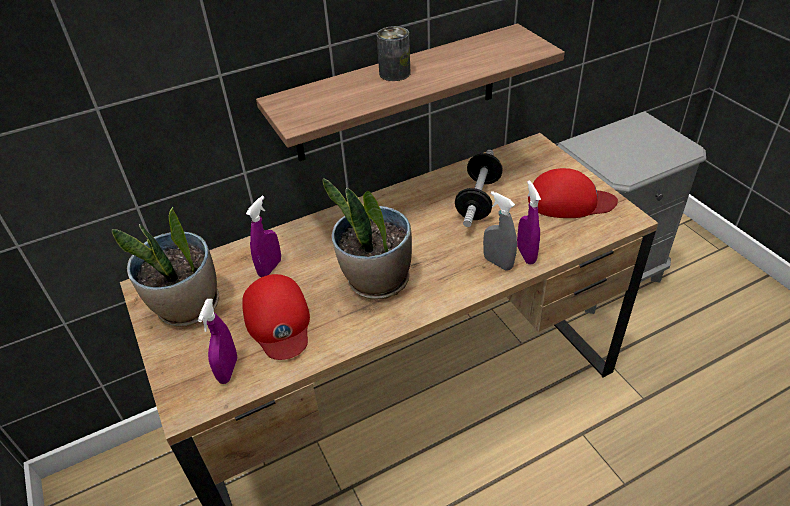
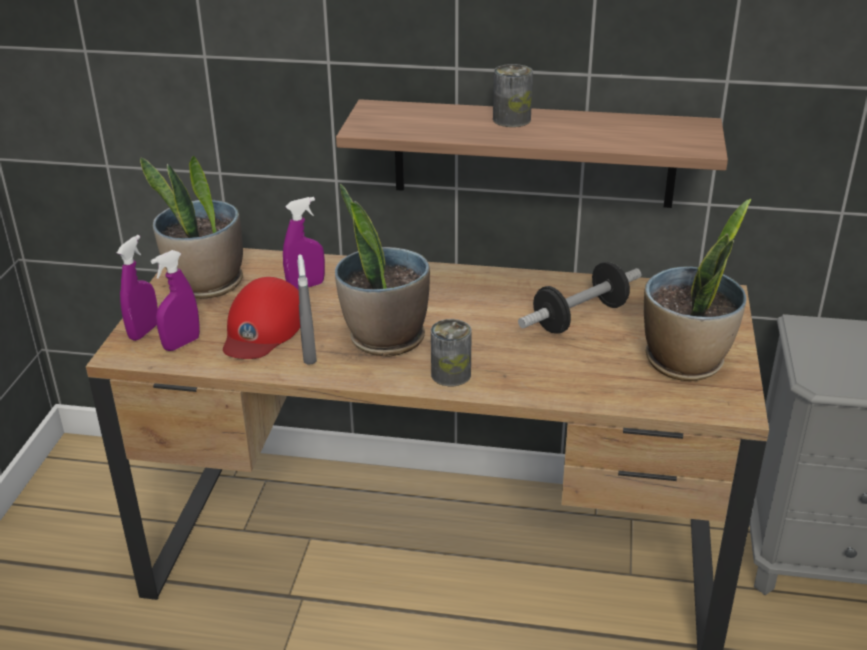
camera: 35 degrees right, 10 degrees down
grey spray bottle [483,191,517,271] -> grey spray bottle moved to [297,254,317,365]
purple spray bottle [517,181,541,265] -> purple spray bottle moved to [117,235,158,341]
red cap [528,168,618,218] -> potted plant [644,199,751,381]
none -> can [431,319,472,386]

